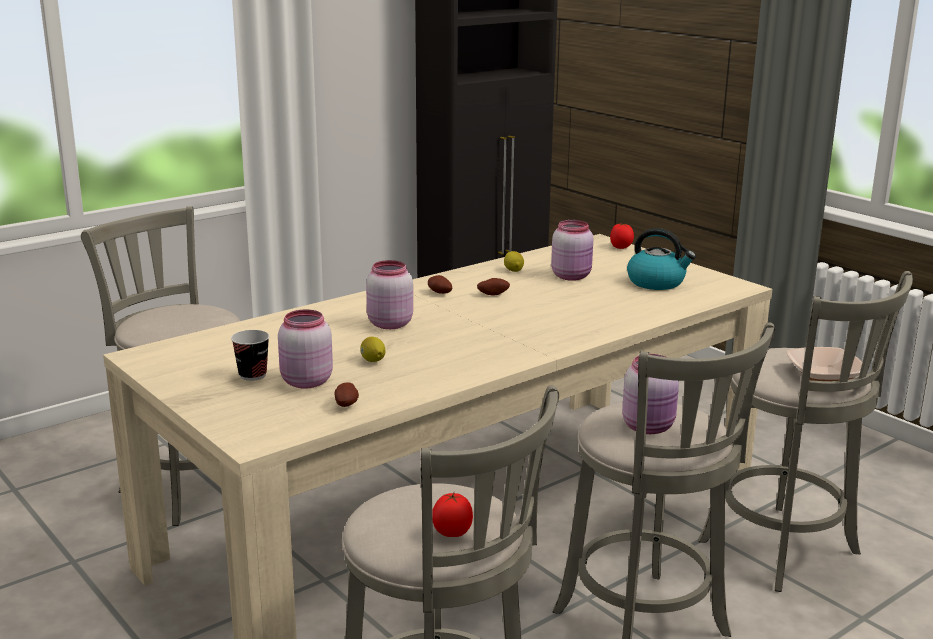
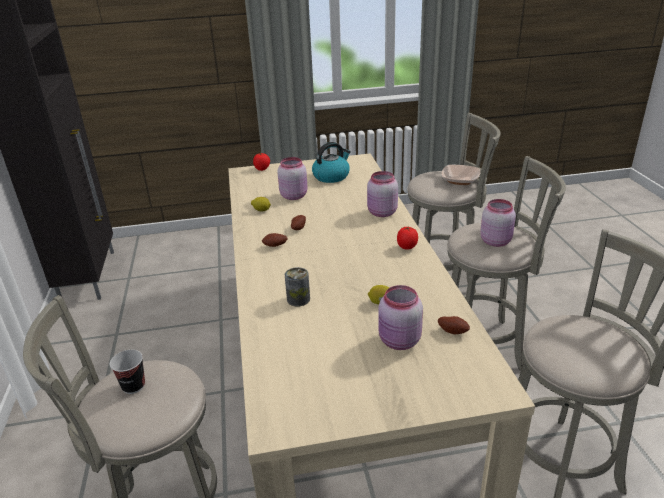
camera: 60 degrees left, 10 degrees up
cup [231,330,270,381] -> cup moved to [110,350,145,394]
pink jar [366,260,413,329] -> pink jar moved to [367,171,398,217]
tomato [433,493,473,537] -> tomato moved to [397,227,418,250]
none -> can [285,267,310,307]

